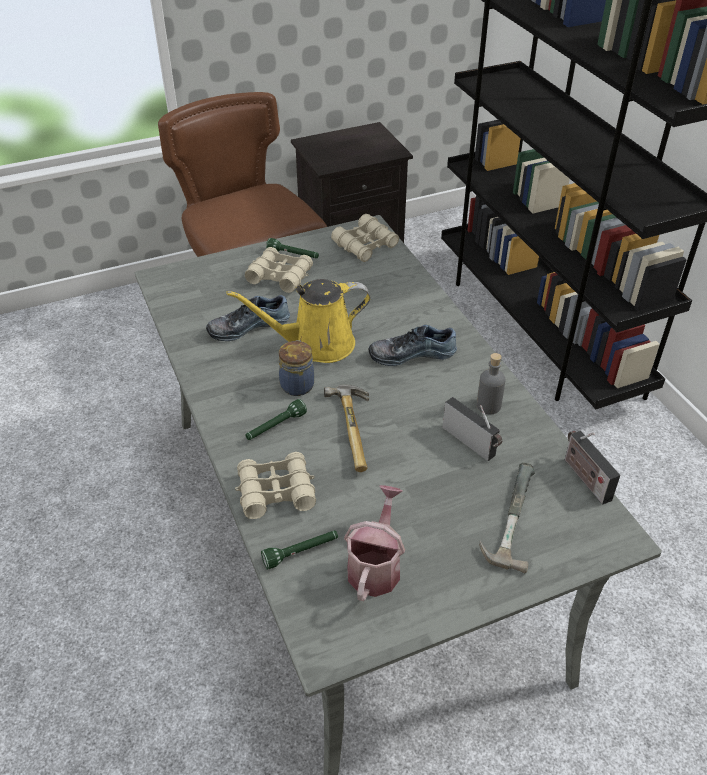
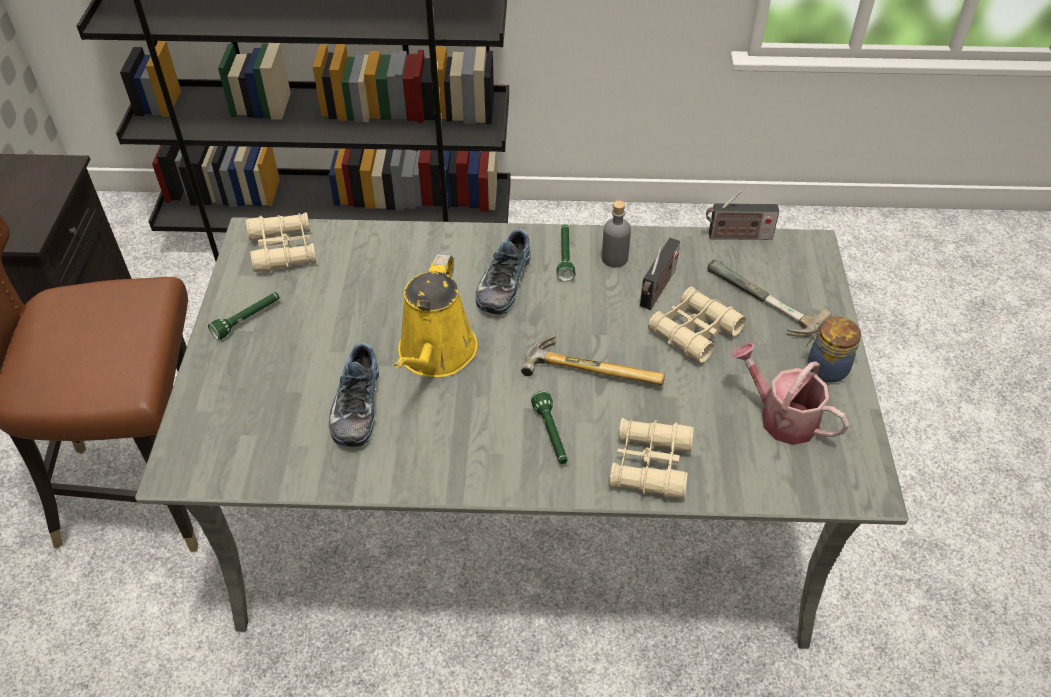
camera: 65 degrees left, 5 degrees up
beige binoculars [245,247,313,293] -> beige binoculars moved to [648,287,746,363]
green flashlight [261,531,338,569] -> green flashlight moved to [557,224,575,282]
jar [279,340,314,396] -> jar moved to [806,317,861,383]
radio [443,397,502,461] -> radio turned 135 degrees clockwise [640,237,680,310]

